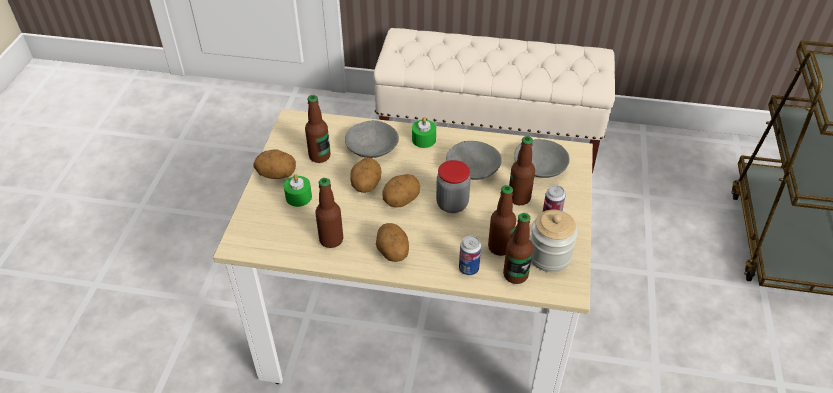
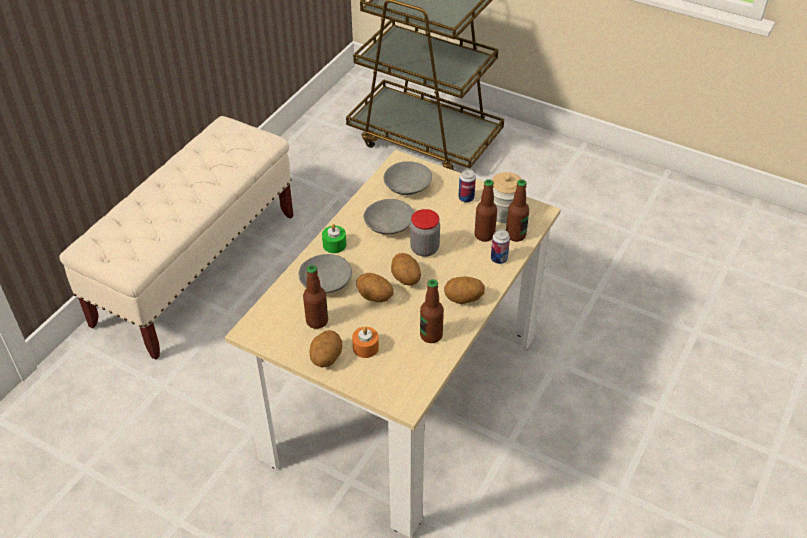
camera: 70 degrees left, 0 degrees up
green candle [284,174,312,207] -> orange candle [352,327,379,358]
bottle [509,136,535,205] -> none

